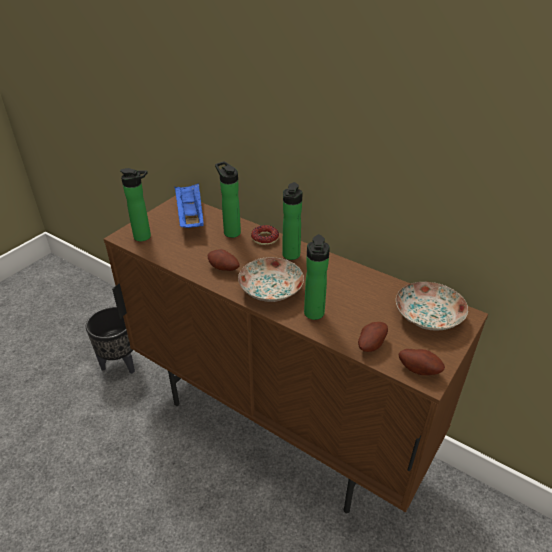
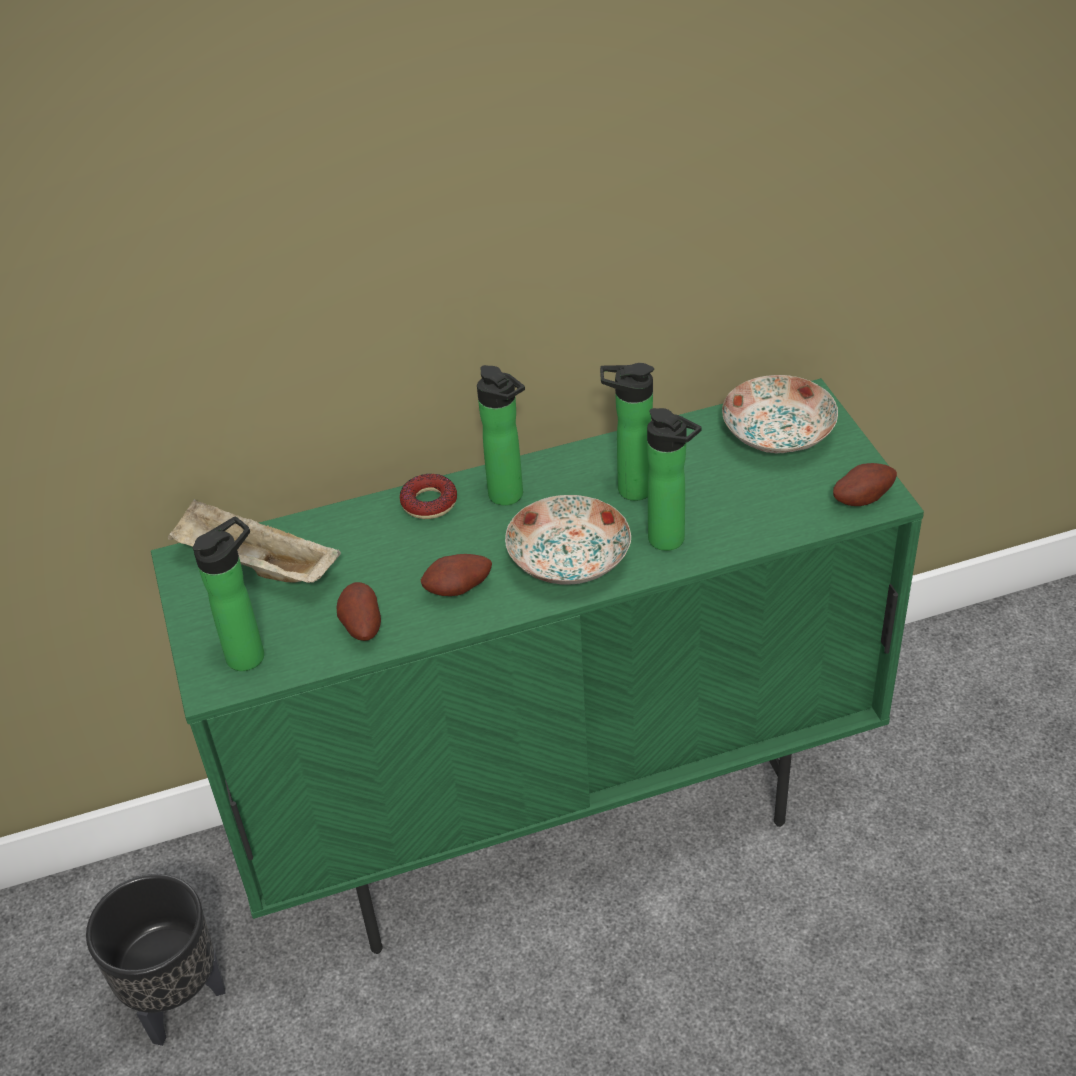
camera: 50 degrees left, 5 degrees up
brown cabinet [104,195,488,514] -> green cabinet [151,379,924,954]
blue tray [174,183,204,228] -> beige tray [168,499,341,583]
bottle [215,161,241,238] -> bottle moved to [600,363,654,501]
potato [358,322,388,352] -> potato moved to [337,582,381,641]

